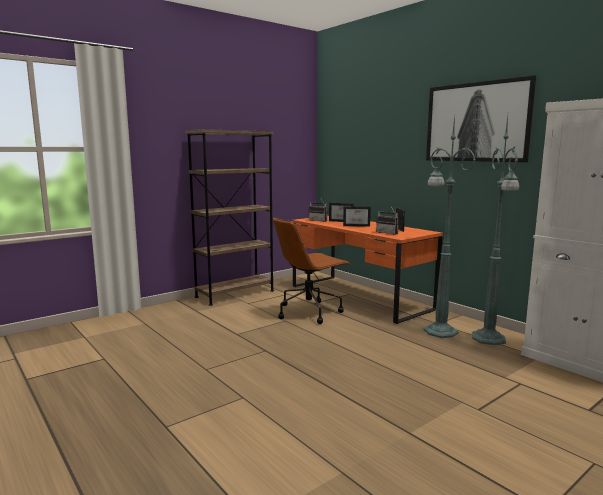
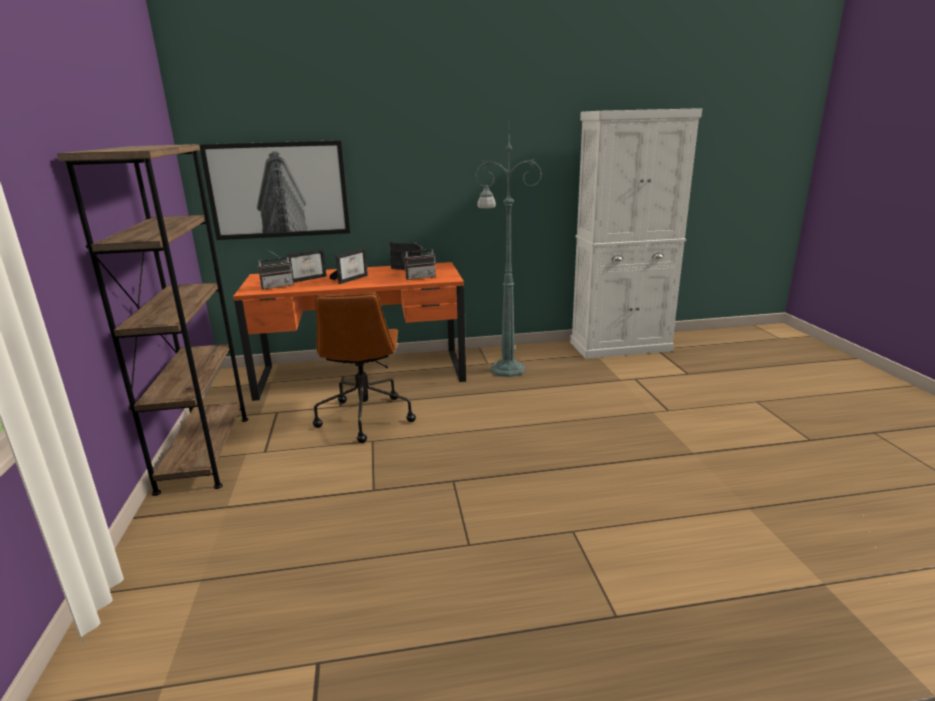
camera: 60 degrees left, 10 degrees up
picture [426,75,536,162] -> picture moved to [199,140,350,240]
green floor lamp [472,116,519,345] -> none

